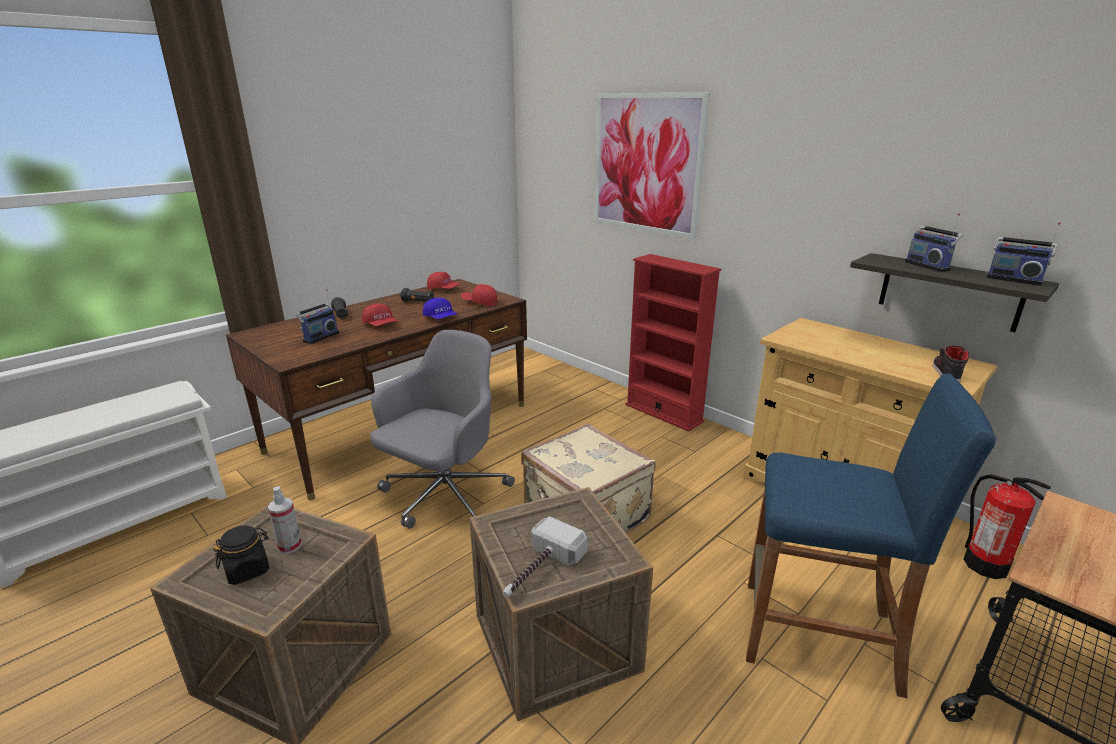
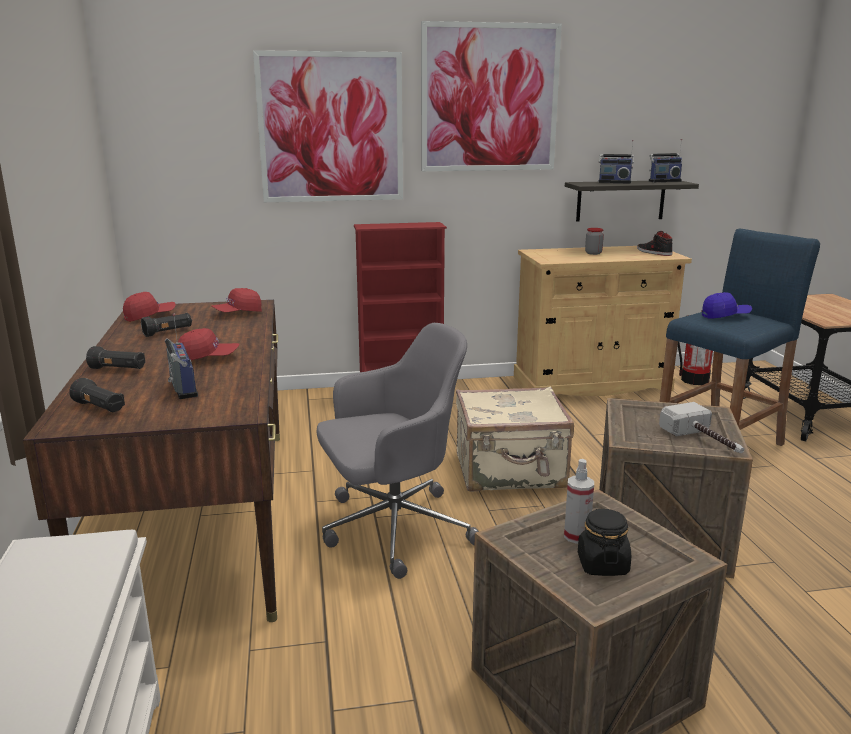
camera: 55 degrees left, 5 degrees down
grey office chair [370,330,515,529] -> grey office chair turned 90 degrees clockwise [316,323,479,579]
blue cap [423,298,458,319] -> blue cap moved to [702,292,752,319]
none -> black flashlight [69,378,125,412]
none -> picture [421,21,562,171]
none -> jar [585,228,604,255]

